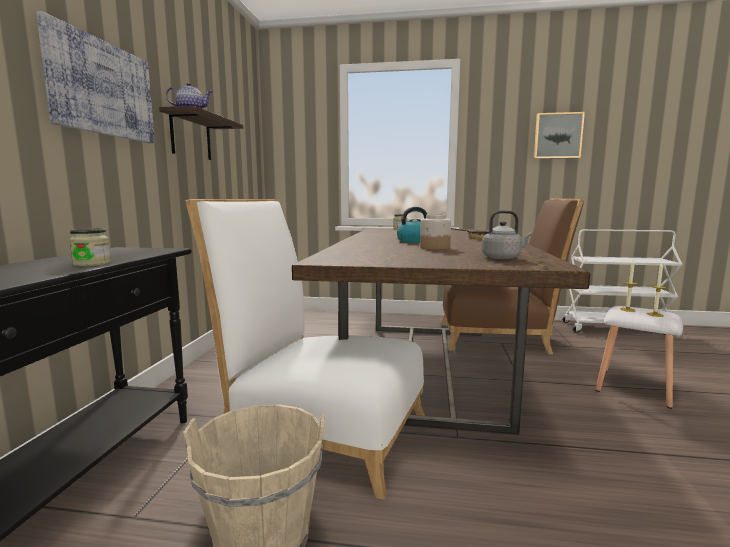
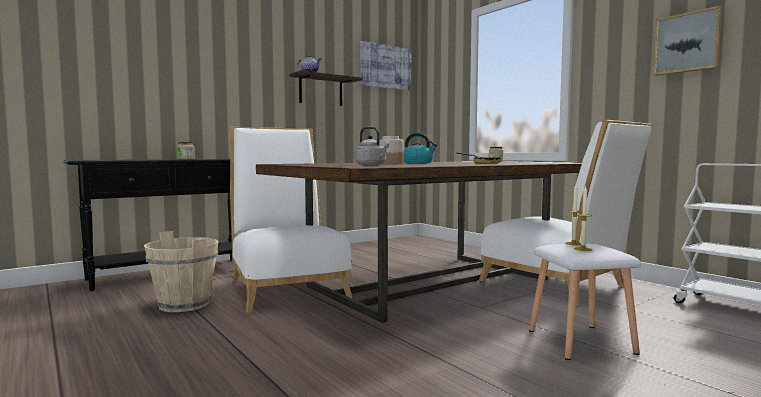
camera: 45 degrees right, 5 degrees down
picture [36,11,155,143] -> picture moved to [360,41,411,90]
brown chair [441,199,584,354] -> white chair [479,119,652,306]

